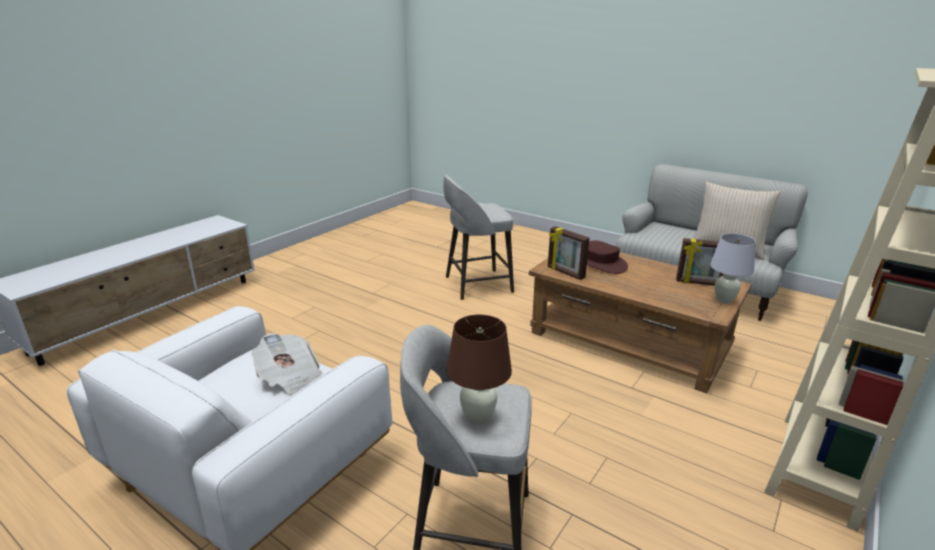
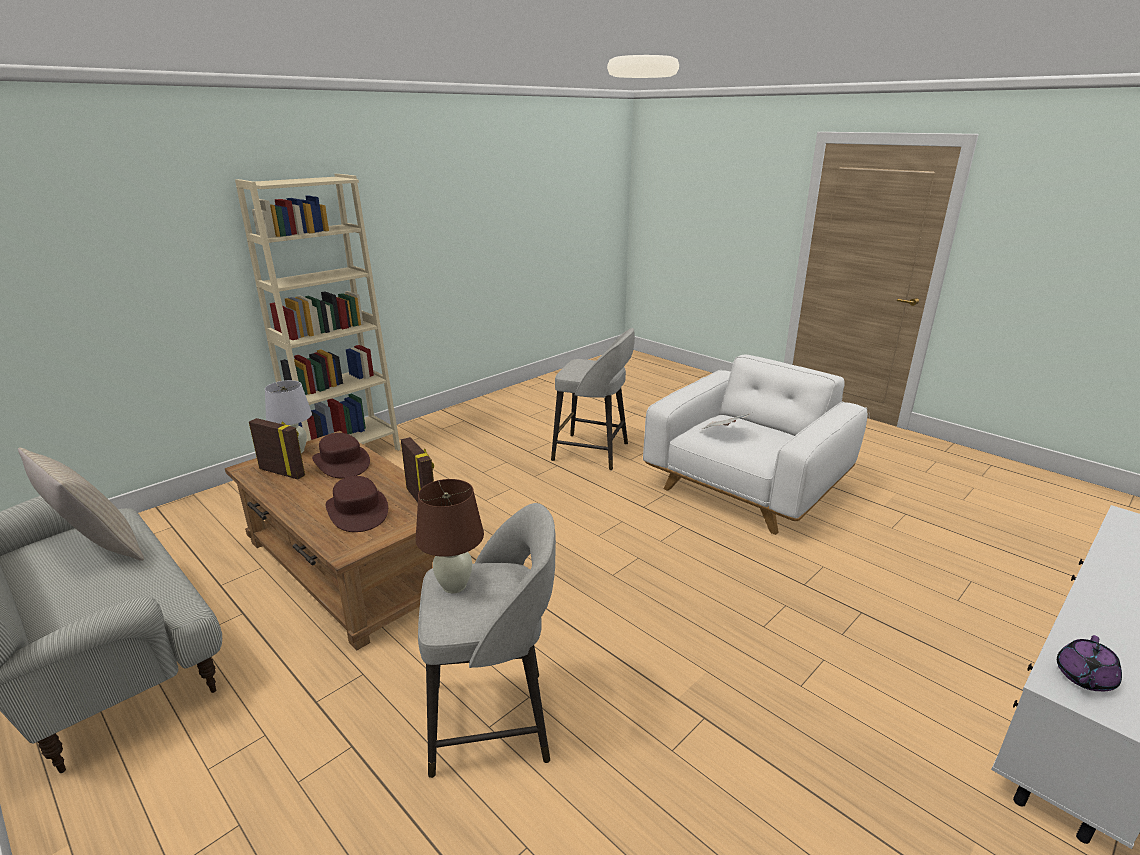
camera: 170 degrees left, 0 degrees up
brown table lamp [447,314,512,425] -> brown table lamp moved to [415,479,484,593]
none -> brown hat [312,433,370,478]
none -> purple teapot [1057,635,1122,691]

